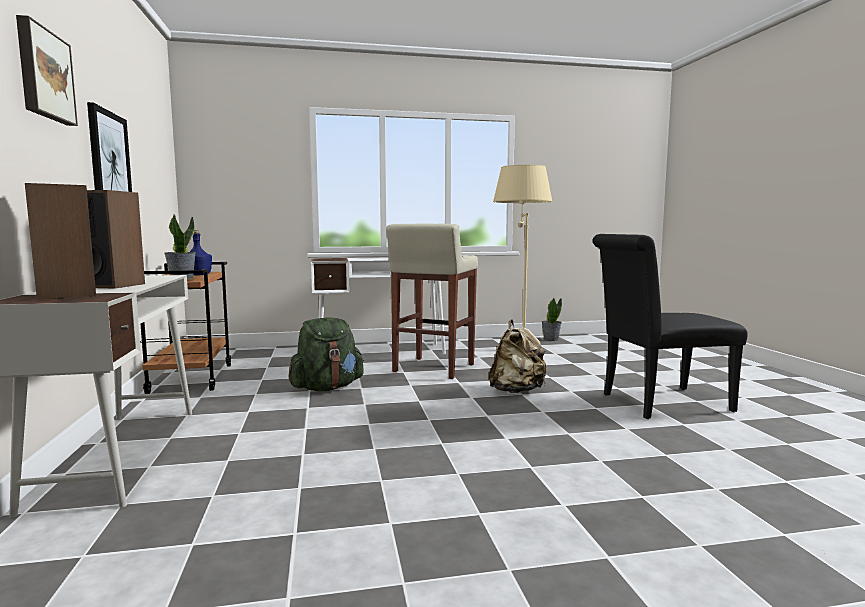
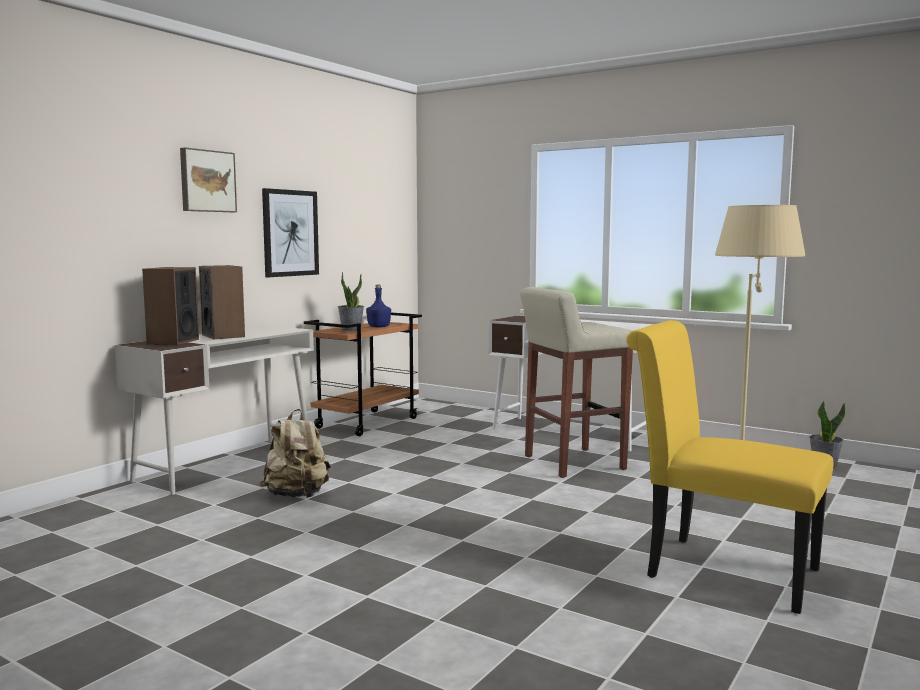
camera: 45 degrees right, 0 degrees up
green backpack [289,318,364,391] -> none
beige backpack [489,319,547,393] -> beige backpack moved to [260,409,331,498]
black chair [593,234,748,419] -> yellow chair [626,320,833,614]

